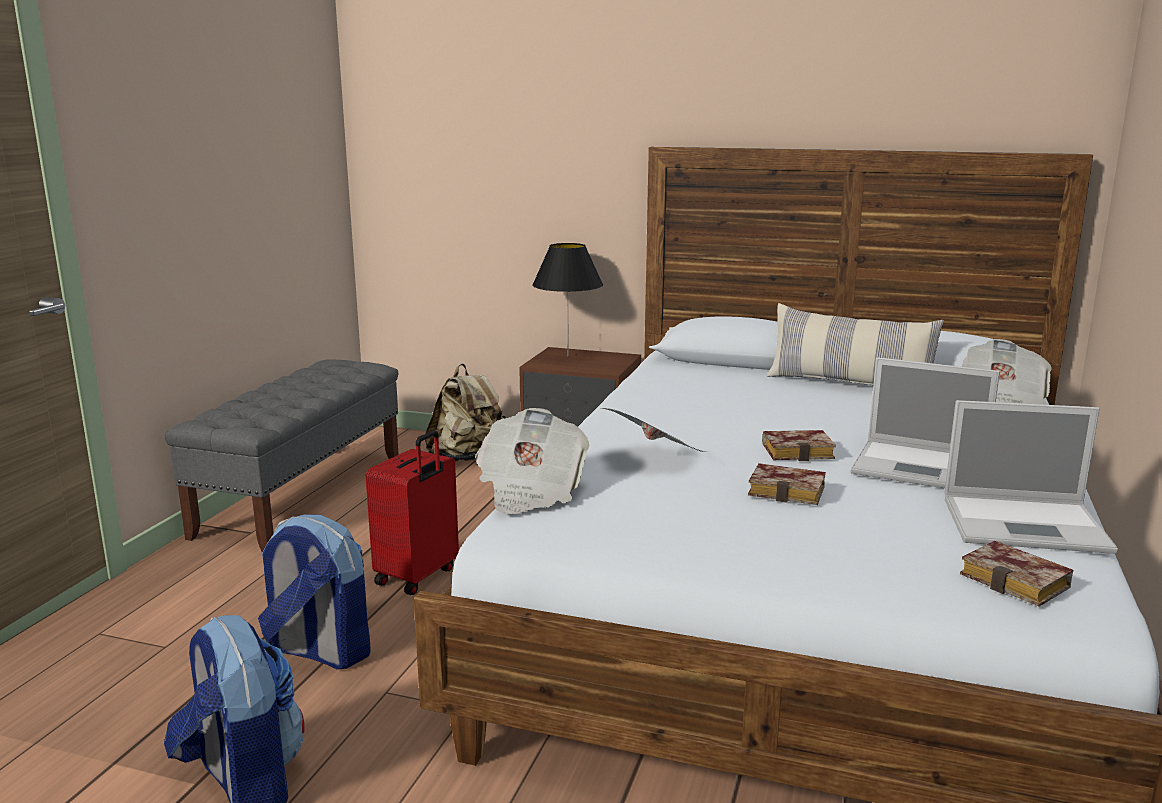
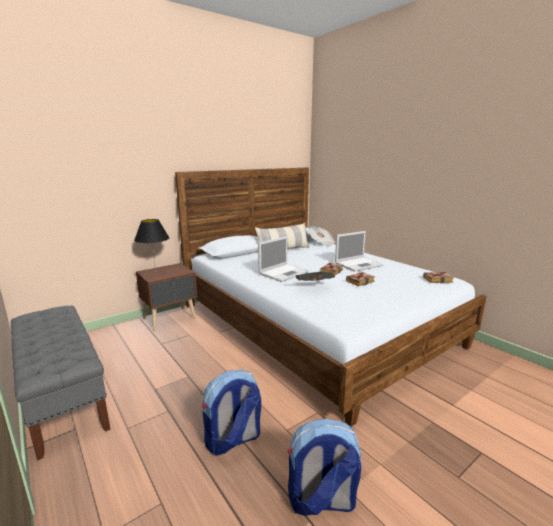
camera: 55 degrees left, 0 degrees up
red suitcase [365,430,459,595] -> none
beige backpack [425,364,506,462] -> none
newspaper [475,408,590,514] -> none
laptop [944,400,1118,554] -> laptop moved to [258,236,309,282]

